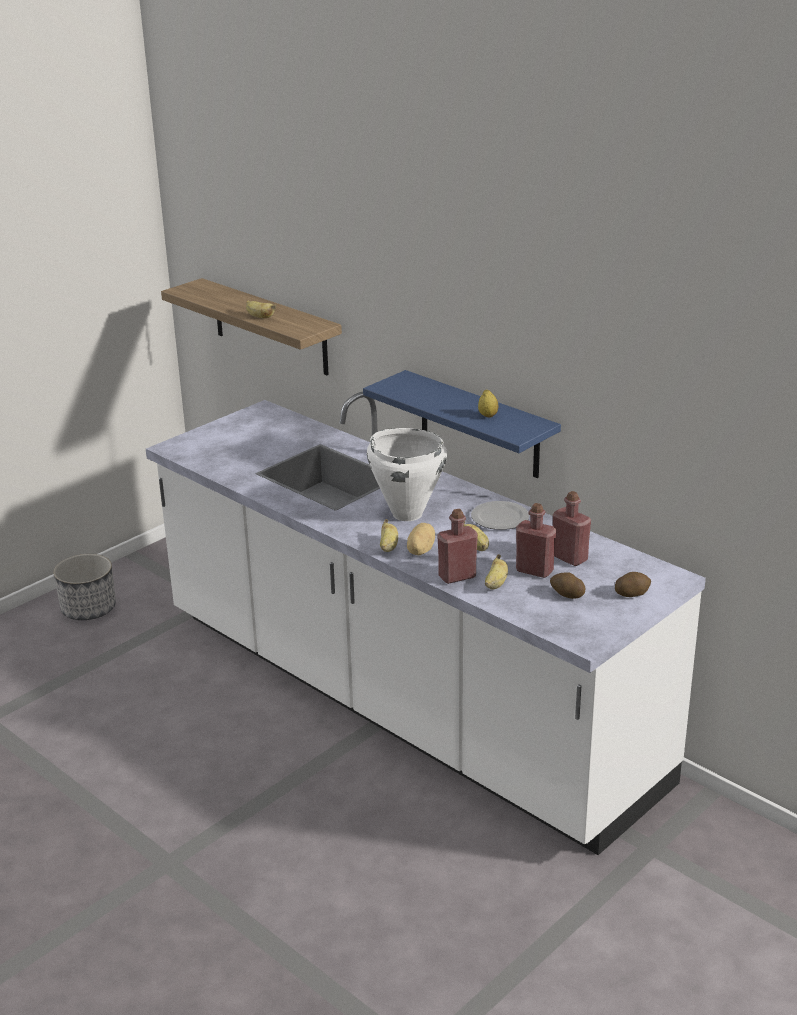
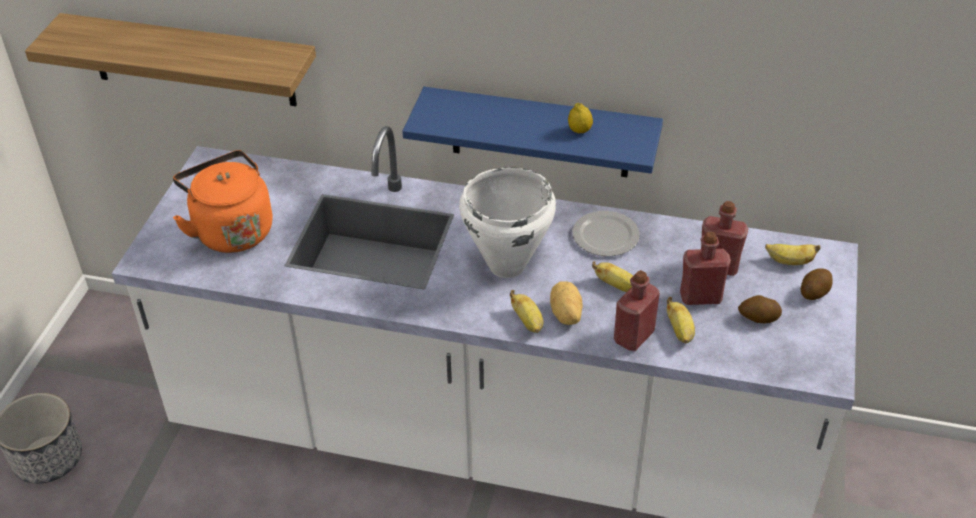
camera: 30 degrees left, 15 degrees up
banana [246,301,276,318] -> banana moved to [765,244,820,265]
none -> orange kettle [173,150,273,253]

